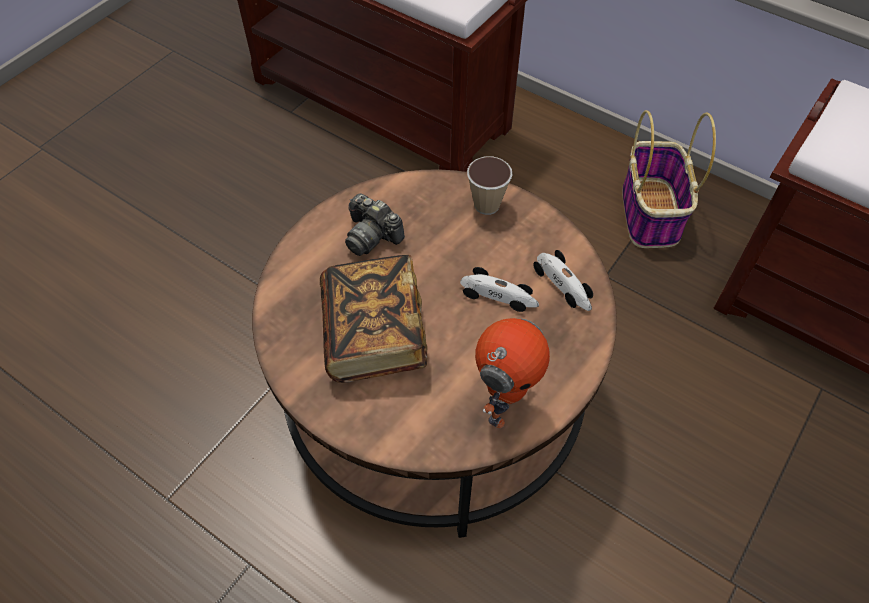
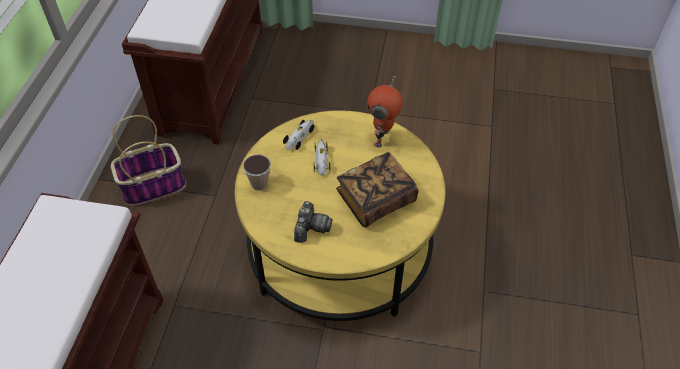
camera: 115 degrees left, 5 degrees down
brown coffee table [252,169,617,538] -> yellow coffee table [235,110,445,321]
toy robot [475,318,550,428] -> toy robot turned 75 degrees counterclockwise [367,75,403,148]

